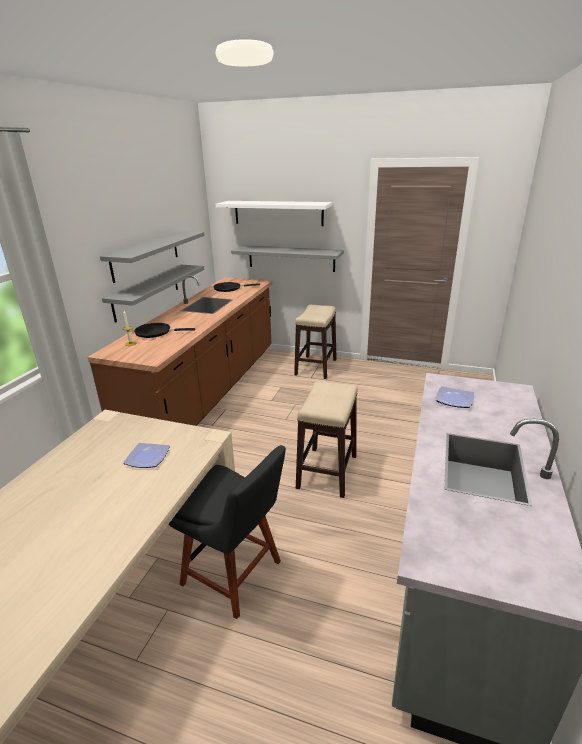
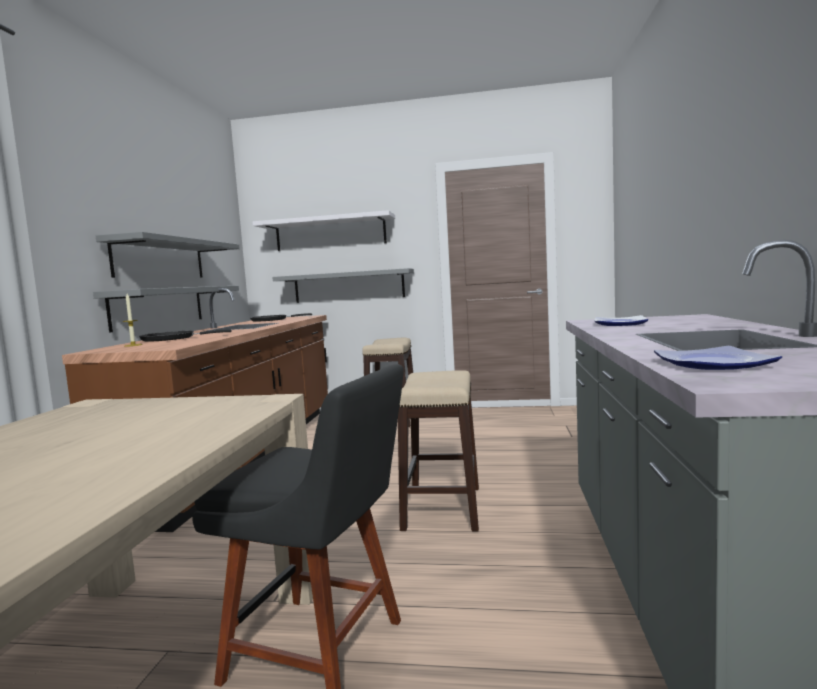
camera: 10 degrees left, 20 degrees down
plate [123,443,170,468] -> plate moved to [654,346,782,370]

